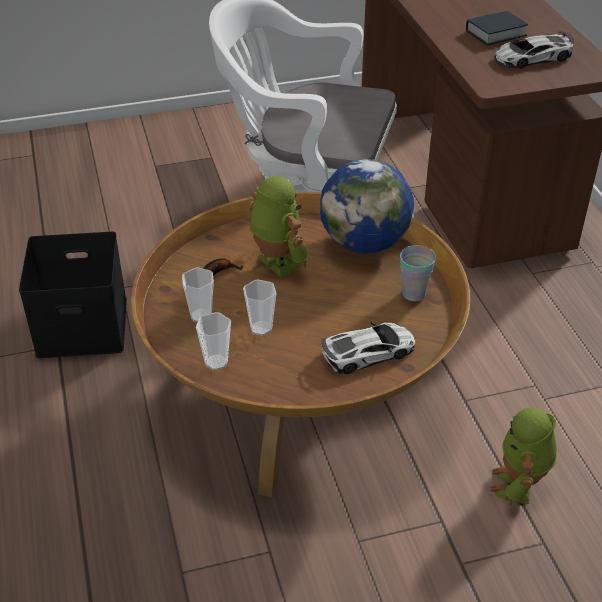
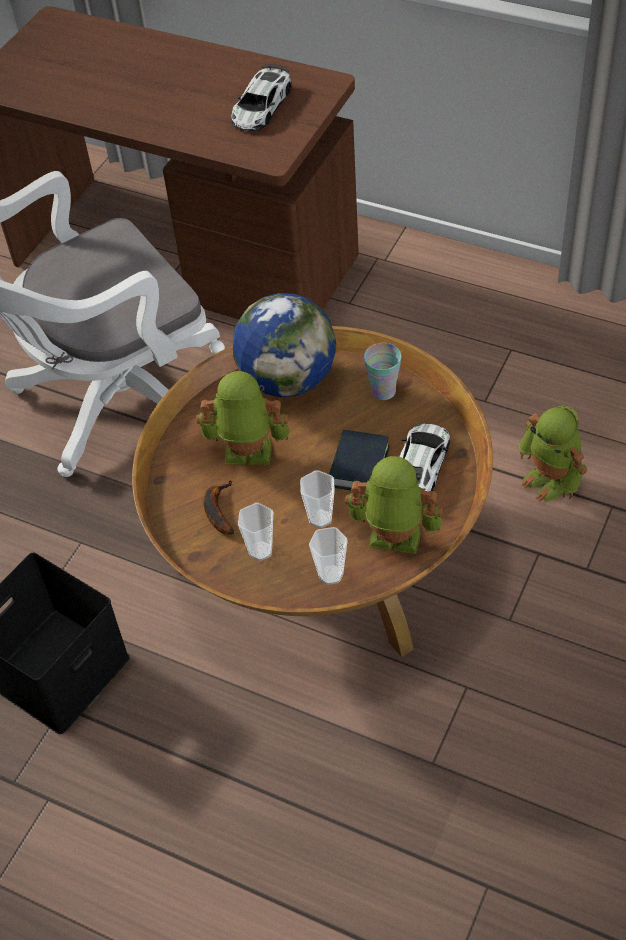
camera: 45 degrees left, 10 degrees up
book [466,11,528,45] -> book moved to [329,430,390,490]
none -> toy robot [345,456,443,554]

